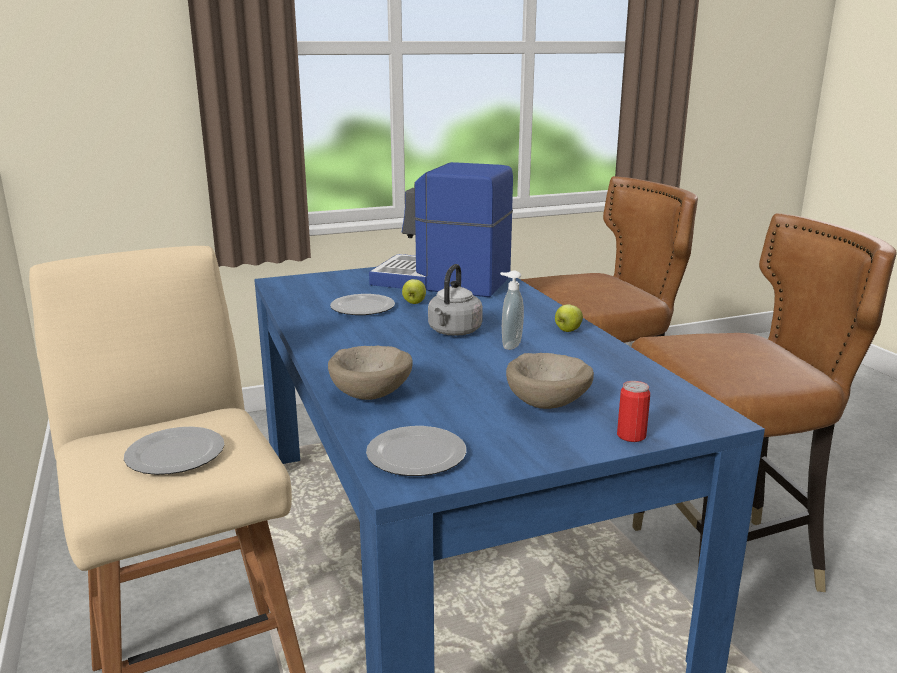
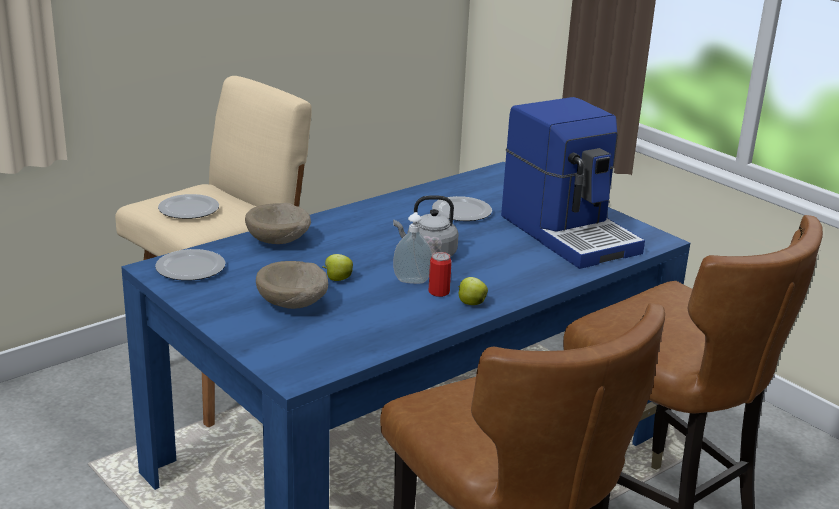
camera: 70 degrees right, 5 degrees up
coffee machine [369,162,513,297] -> coffee machine turned 150 degrees clockwise [501,97,645,269]
apple [402,279,426,304] -> apple moved to [322,254,353,281]
can [617,381,650,442] -> can moved to [428,252,452,297]

